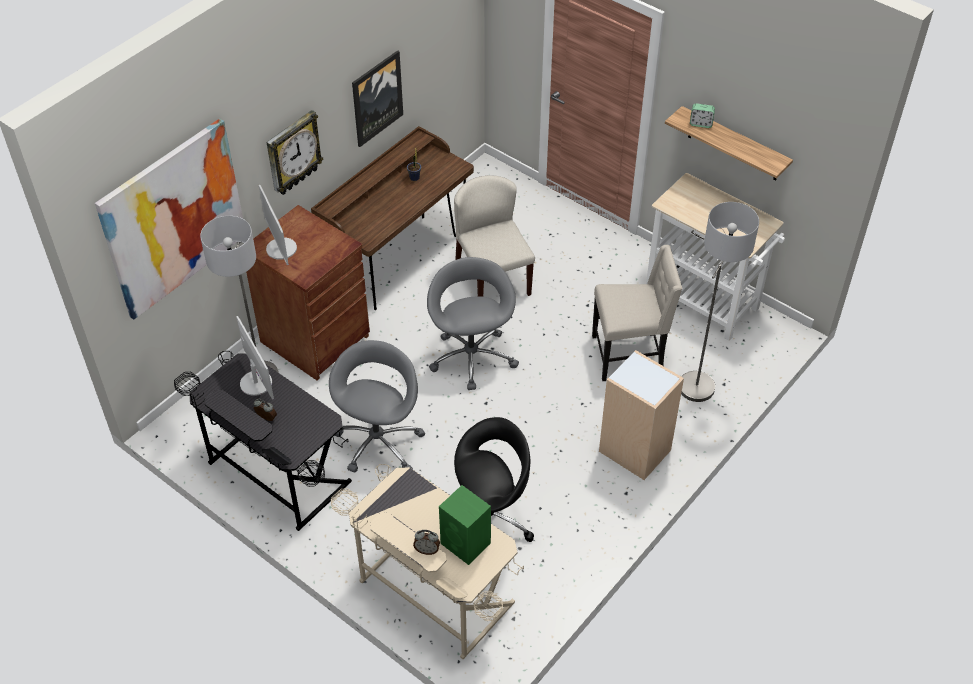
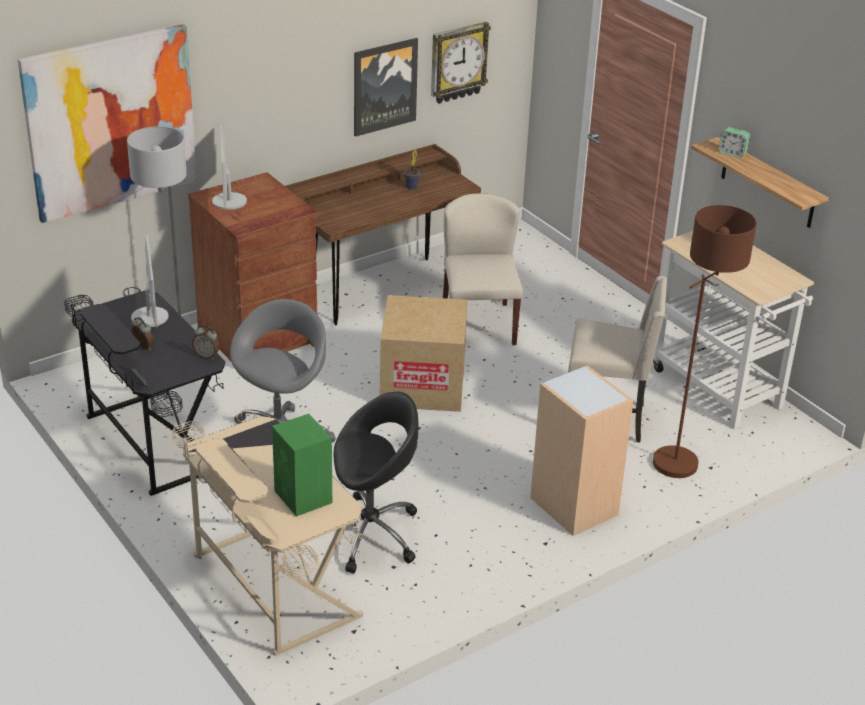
camera: 15 degrees right, 15 degrees down
wall clock [267,110,323,195] -> wall clock moved to [431,22,491,104]
alarm clock [413,530,440,555] -> alarm clock moved to [192,325,219,359]
grey office chair [427,257,519,390] -> cardboard box [380,295,468,412]
grey floor lamp [681,202,759,402] -> brown floor lamp [653,205,756,478]

